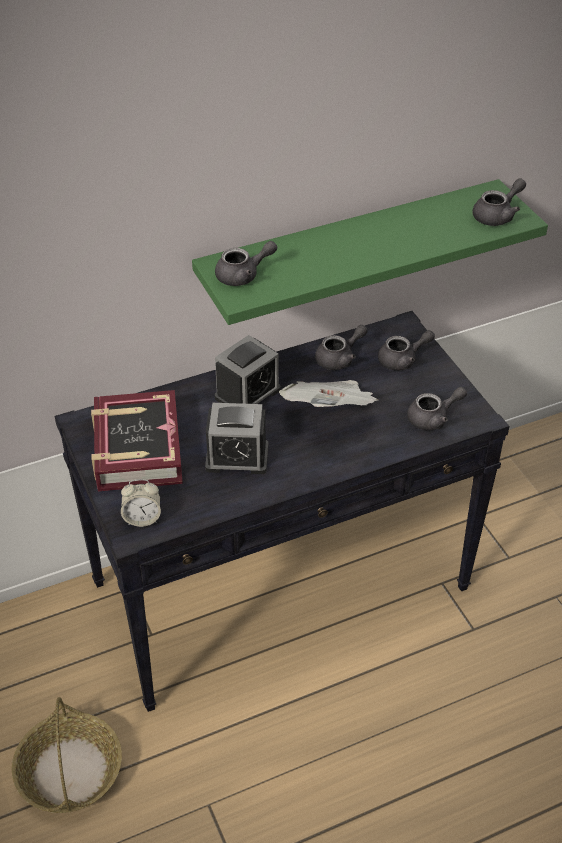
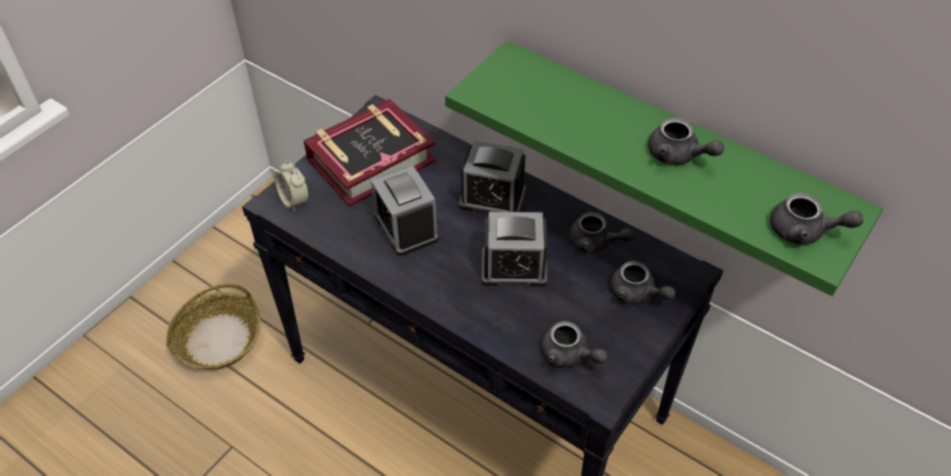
camera: 60 degrees right, 5 degrees up
grey teapot [215,241,277,286] -> grey teapot moved to [648,118,724,165]
newspaper [279,380,378,407] -> alarm clock [482,212,547,287]

